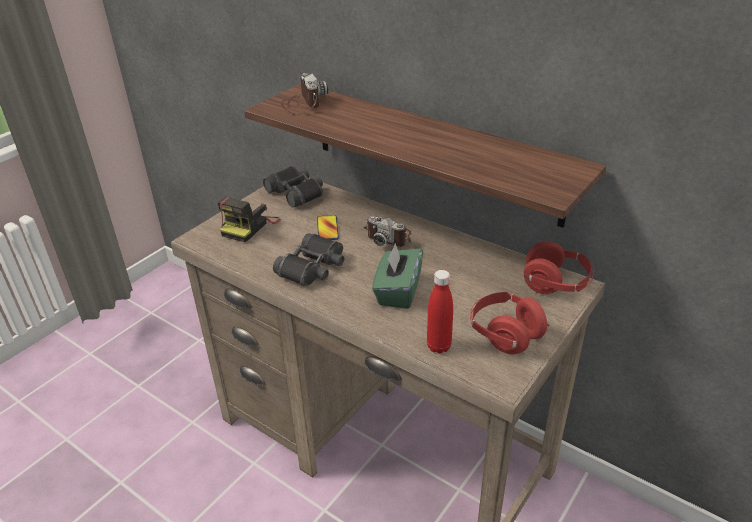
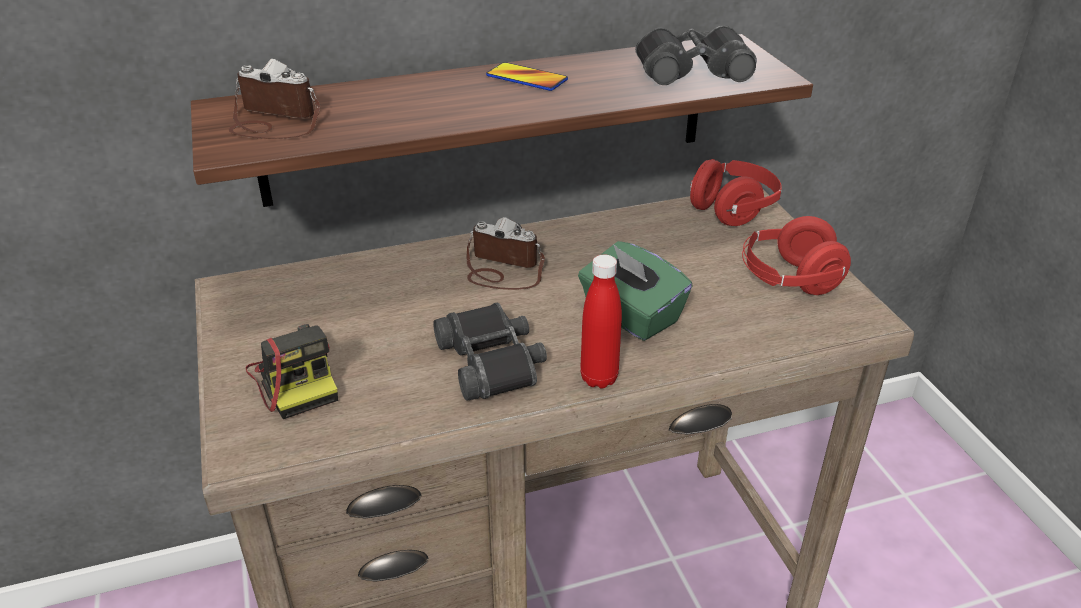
camera: 55 degrees left, 0 degrees up
black binoculars [263,166,323,208] -> black binoculars moved to [635,25,757,85]
phone [317,215,339,240] -> phone moved to [486,62,568,91]
camera [364,216,411,247] -> camera turned 135 degrees counterclockwise [467,217,545,290]
red bottle [427,270,453,354] -> red bottle moved to [580,255,622,389]

